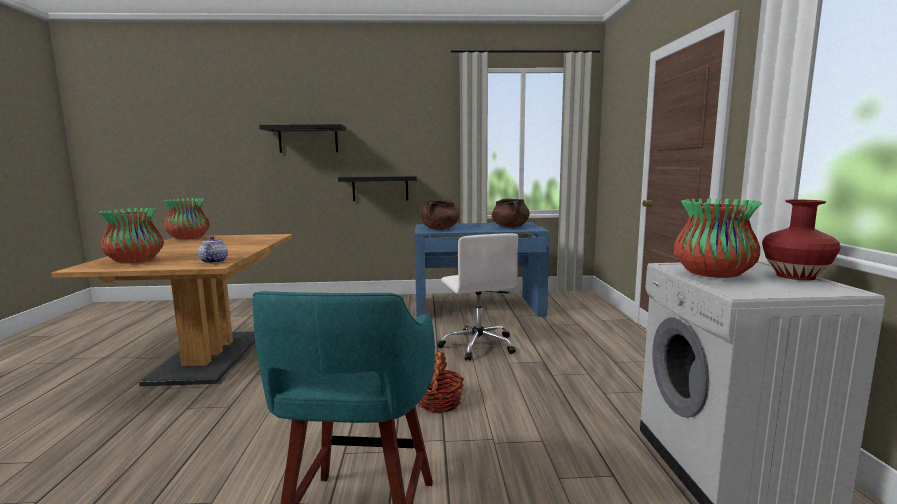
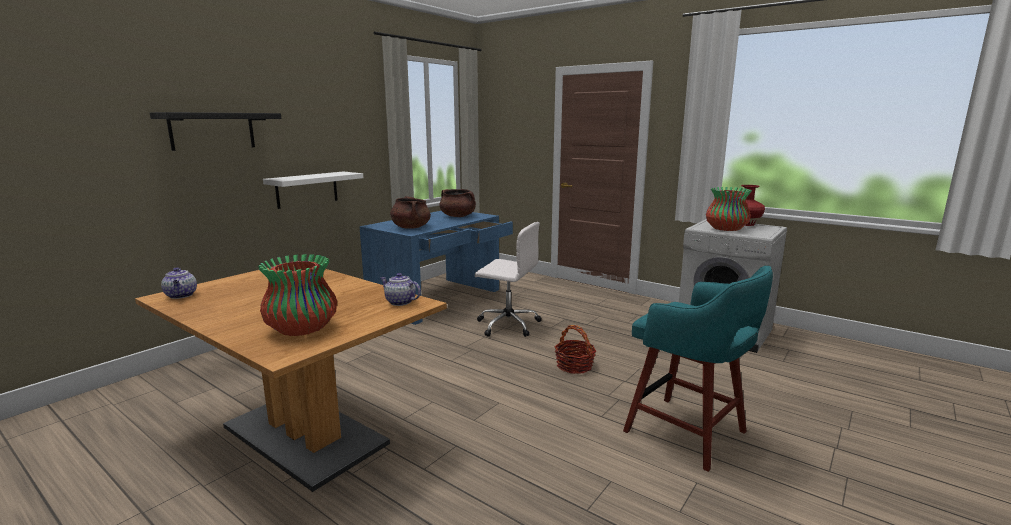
camera: 50 degrees left, 5 degrees up
vase [164,198,210,239] -> teapot [161,267,197,299]
black shelf [338,176,417,201] -> white shelf [263,171,363,209]

